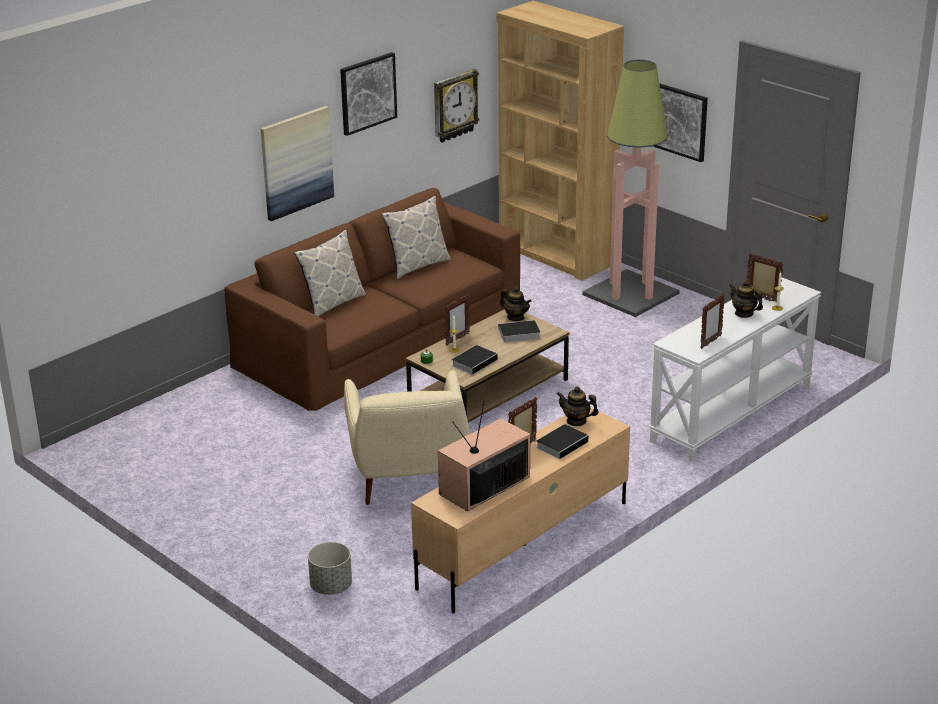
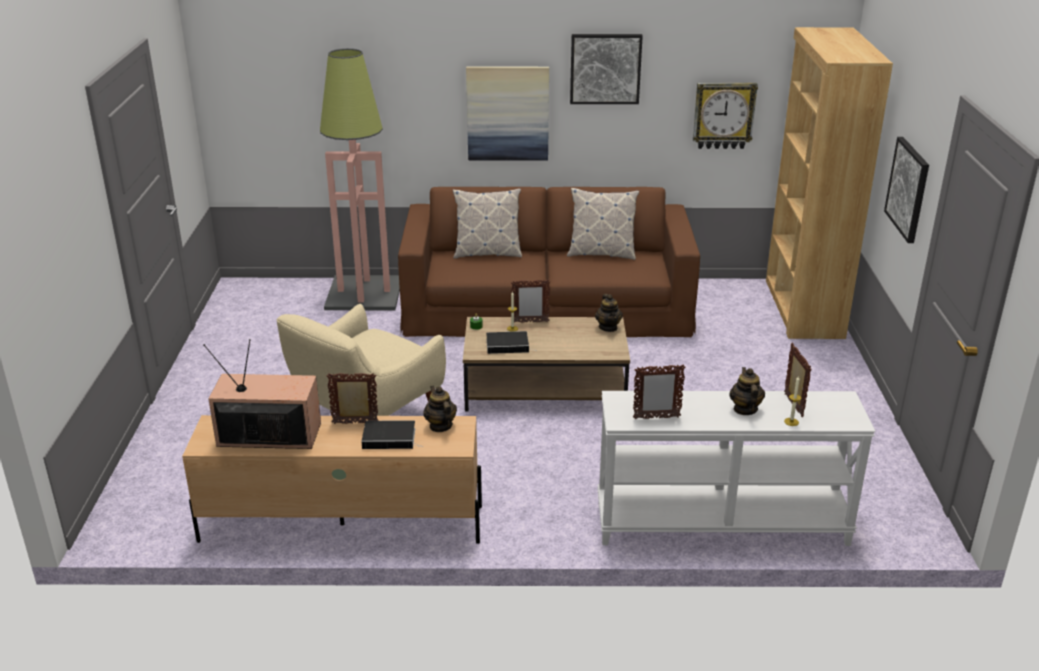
camera: 45 degrees right, 0 degrees up
grey planter [308,542,352,595] -> none
book [493,320,540,343] -> none
floor lamp [582,59,680,317] -> floor lamp moved to [320,48,400,310]

